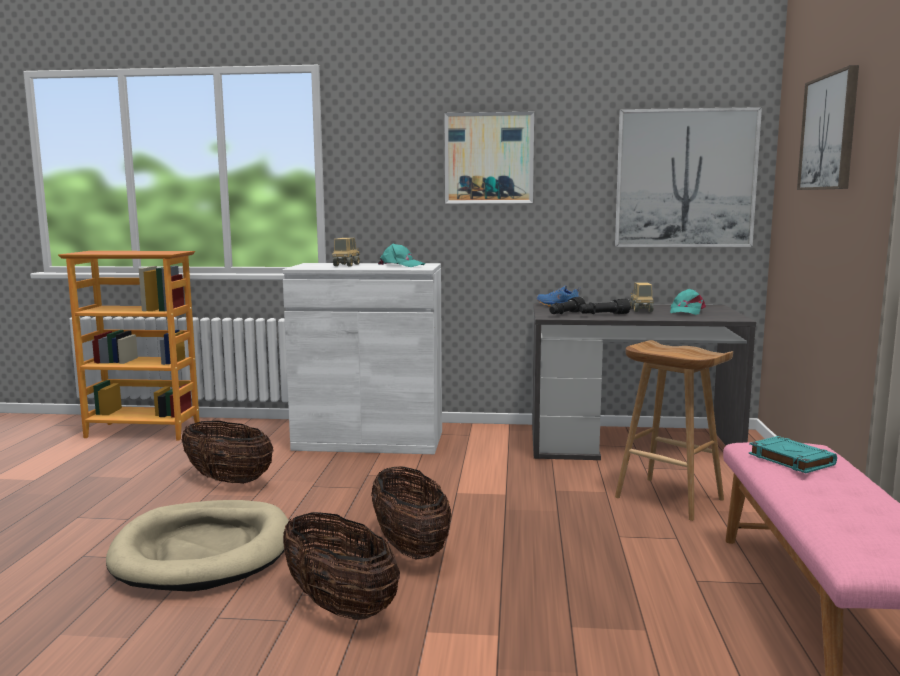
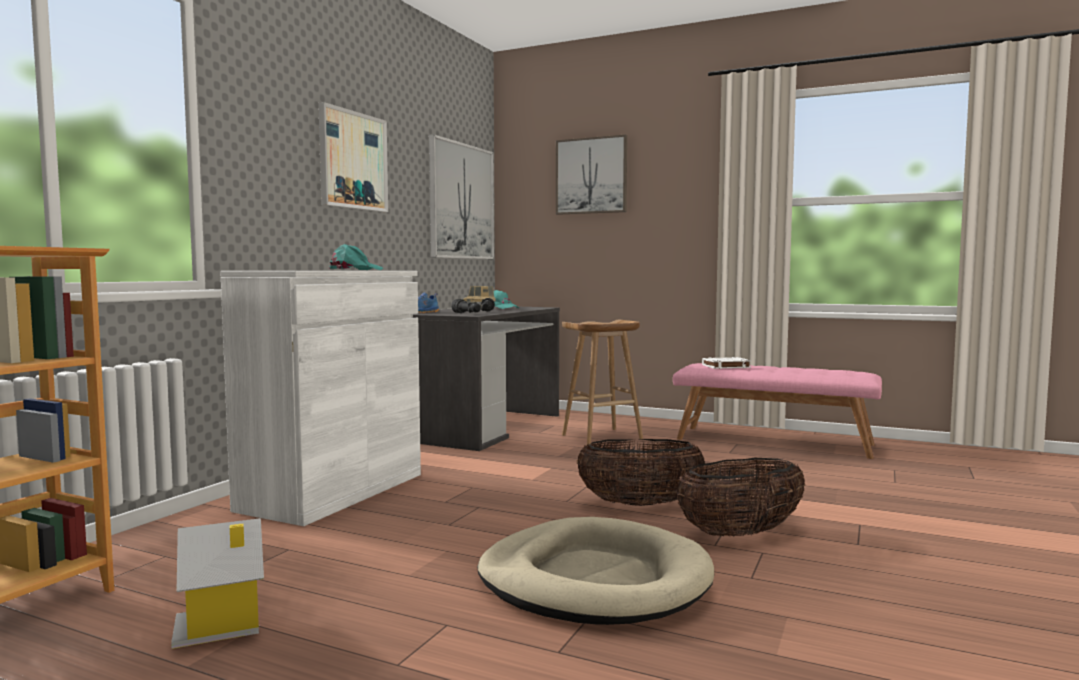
camera: 70 degrees left, 5 degrees down
basket [181,421,273,484] -> none
toy truck [332,238,360,267] -> none
turquoise book [749,436,837,473] -> white book [702,357,751,369]
none -> toy house [171,518,264,649]

